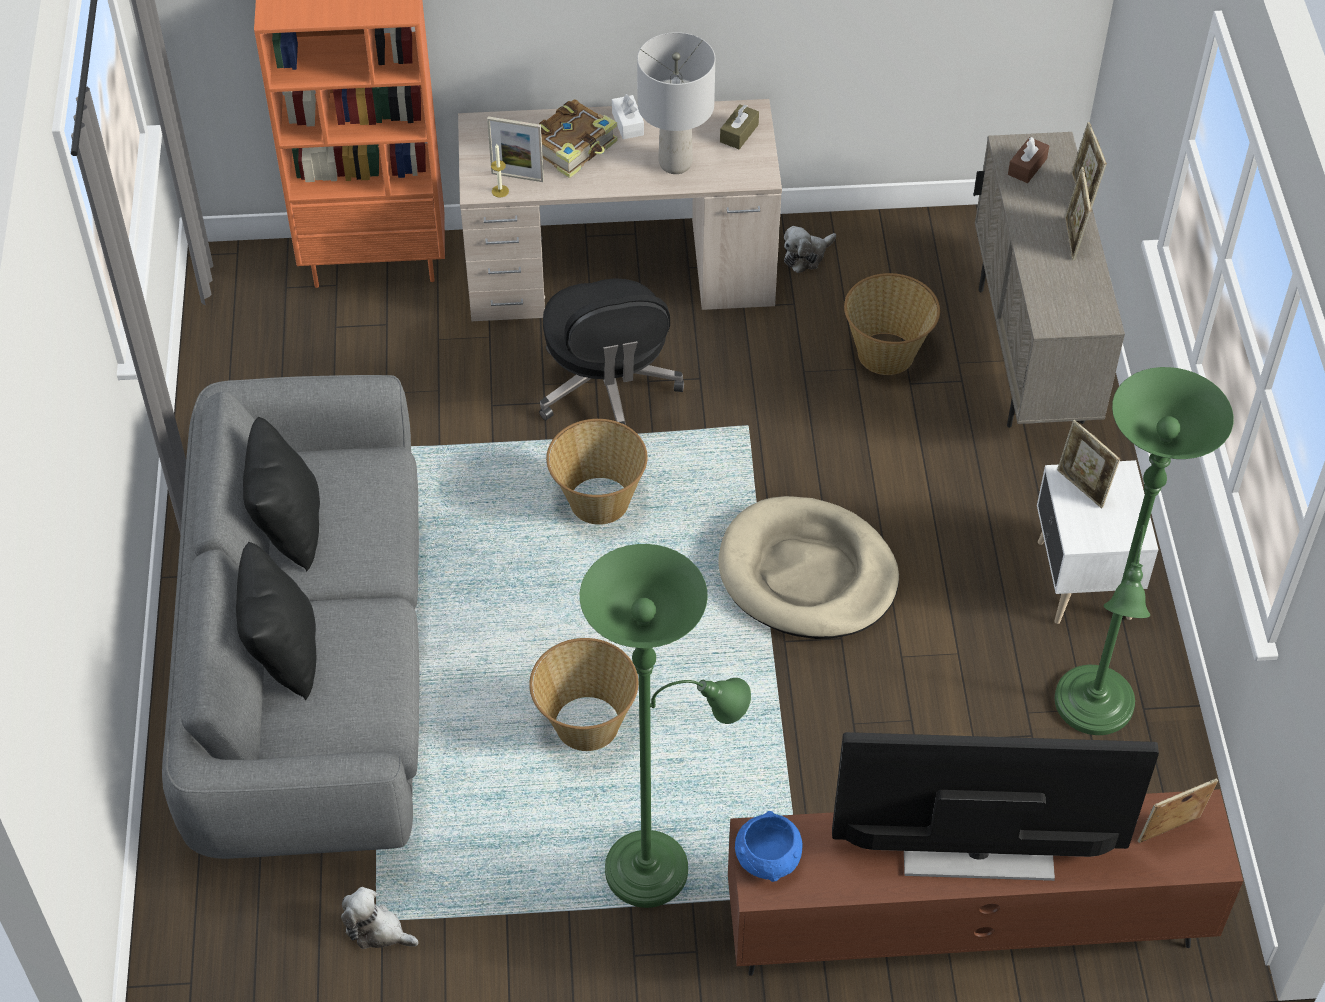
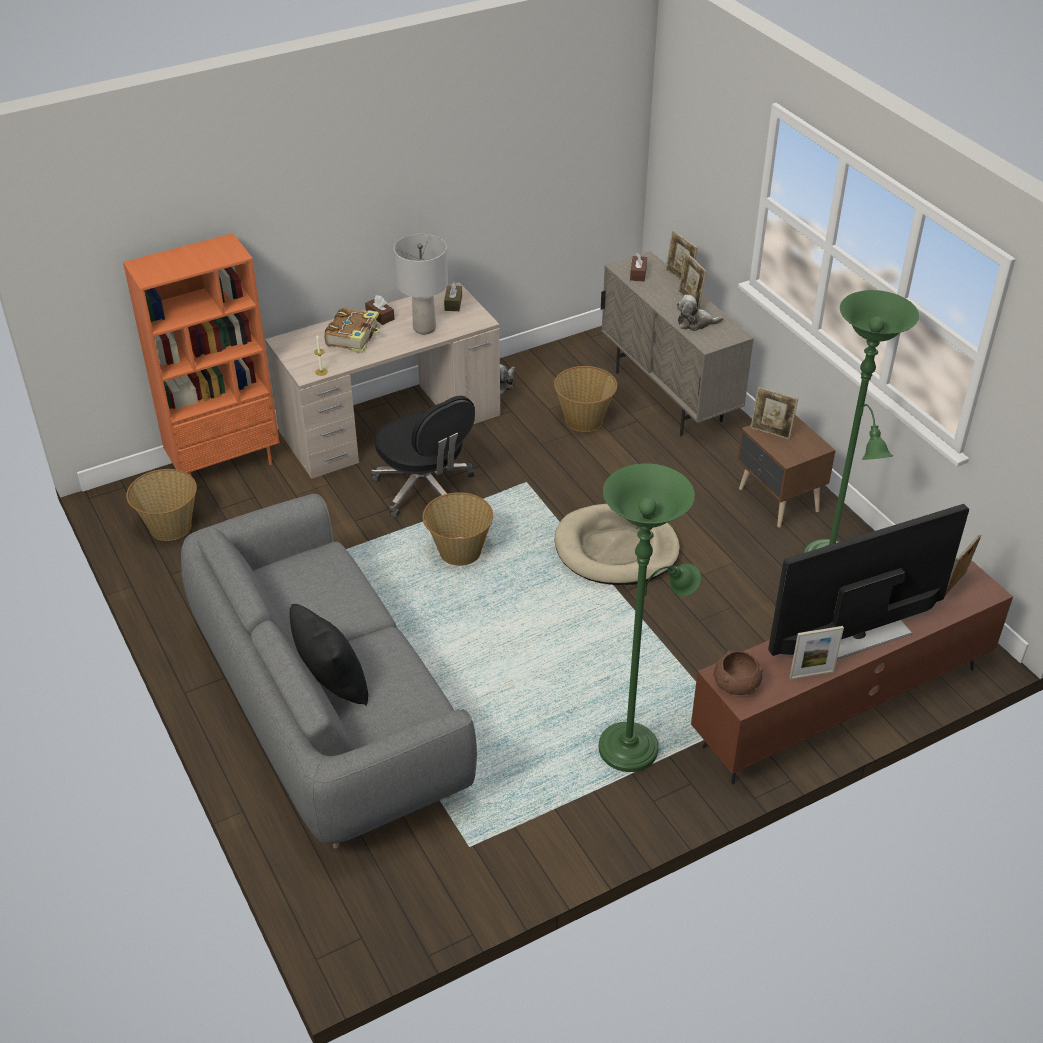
camera: 25 degrees left, 10 degrees down
black pillow [243,417,320,571] -> none
plush toy [341,887,418,949] -> plush toy moved to [676,295,723,331]
picture frame [487,116,544,182] -> picture frame moved to [789,626,844,680]
basket [529,638,638,751] -> basket moved to [126,469,197,541]
white tissue box [612,94,644,139] -> brown tissue box [365,295,394,325]
blue bowl [735,811,803,882] -> brown bowl [713,651,763,695]
white nightstand [1037,460,1159,624] -> brown nightstand [737,415,836,527]

